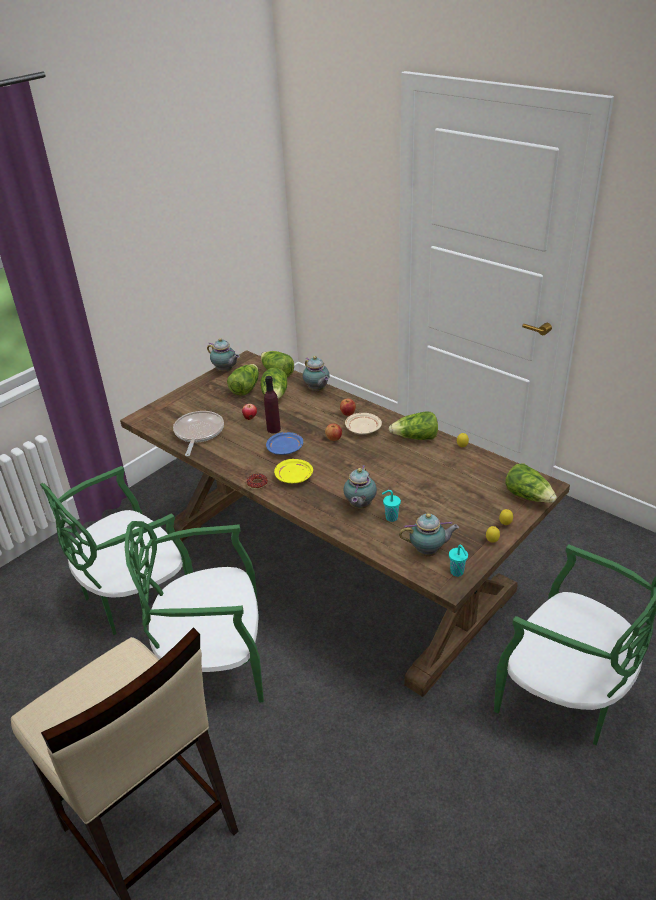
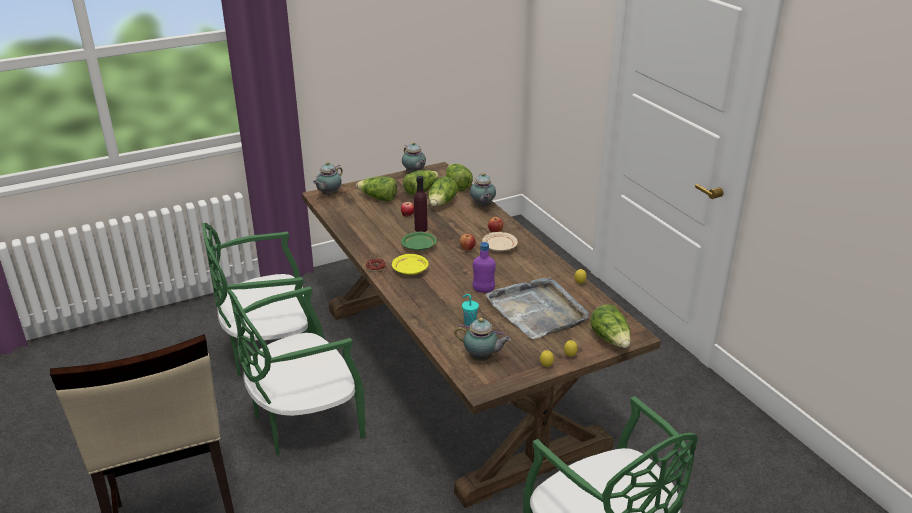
camera: 20 degrees right, 5 degrees down
green chair [125,521,264,703] -> green chair turned 45 degrees counterclockwise [227,286,365,456]
frying pan [173,411,224,457] -> none
blue plate [266,432,303,455] -> green plate [401,232,437,251]
teapot [344,465,377,509] -> teapot moved to [313,162,343,196]
lettuce [389,412,438,440] -> lettuce moved to [356,176,397,202]
turquoise cup [449,545,468,577] -> none
none -> purple bottle [472,242,496,293]
none -> grey tray [485,277,589,339]

